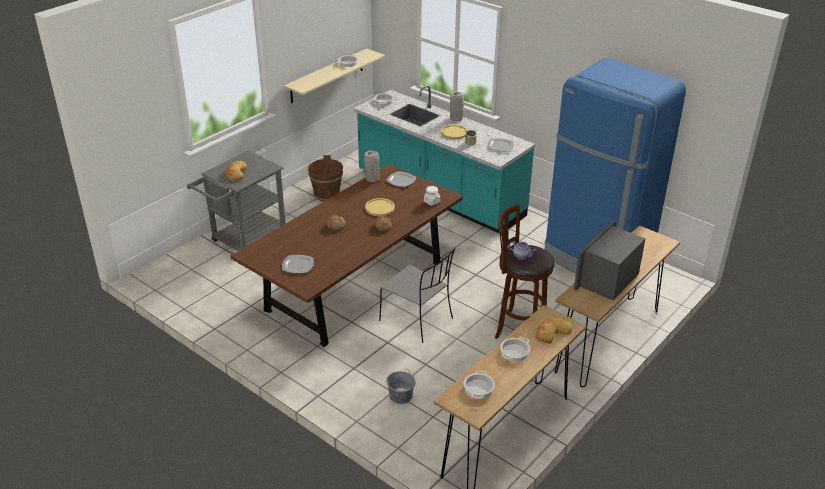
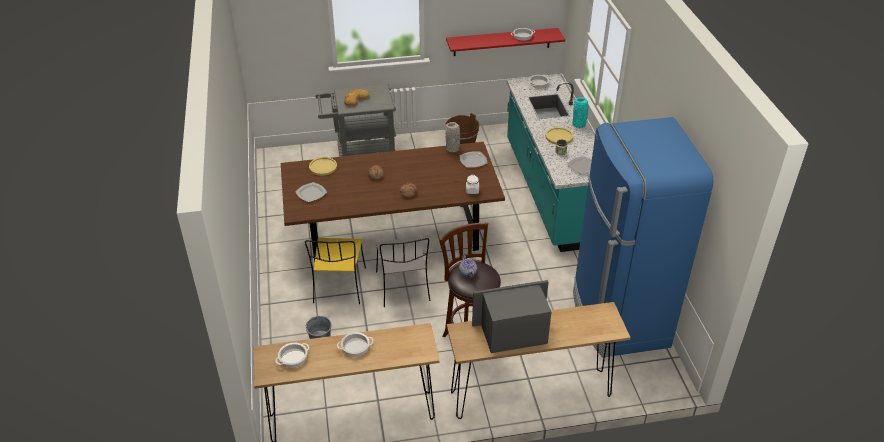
camera: 40 degrees right, 5 degrees up
beige shelf [284,49,385,103] -> red shelf [446,28,565,56]
yellow plate [365,198,395,216] -> yellow plate moved to [309,157,337,176]
grey vase [450,92,464,121] -> turquoise vase [573,97,588,128]
bread [535,318,573,344] -> none
none -> yellow chair [305,238,366,304]

